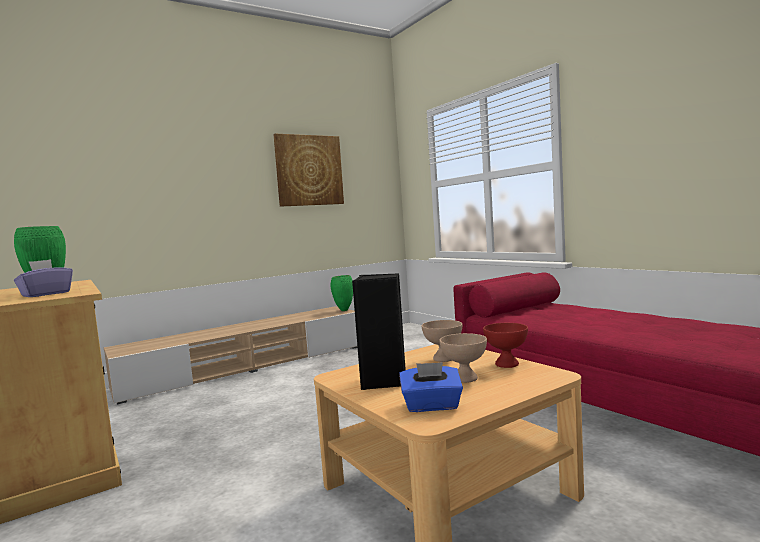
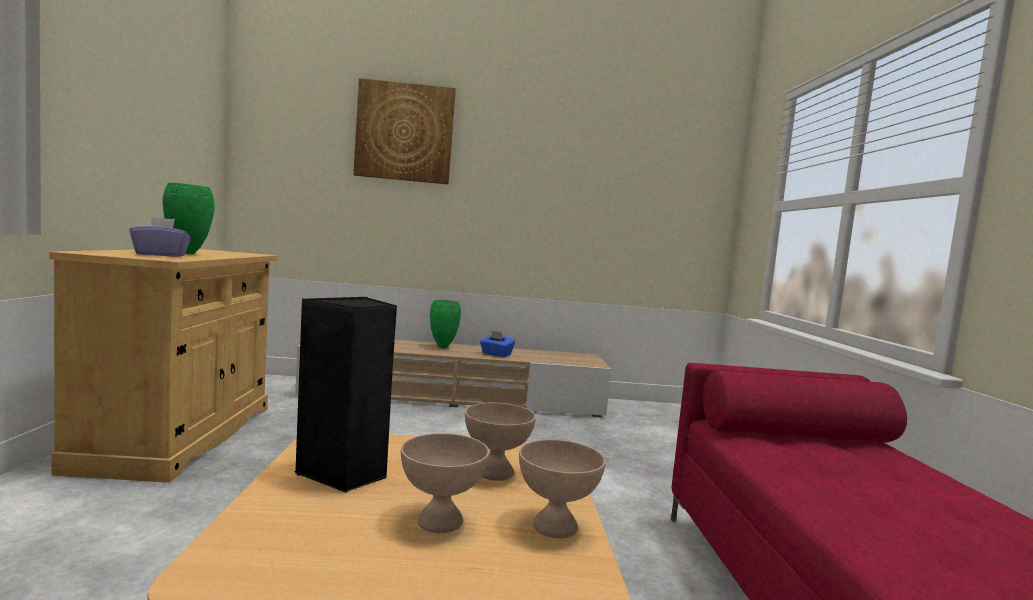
camera: 30 degrees right, 0 degrees up
picture [274,134,344,207] -> picture moved to [353,78,456,185]
green vase [330,275,353,311] -> green vase moved to [430,300,461,348]
blue tissue box [399,362,463,412] -> blue tissue box moved to [480,330,515,357]
red bowl [483,323,528,368] -> beige bowl [519,439,606,538]

